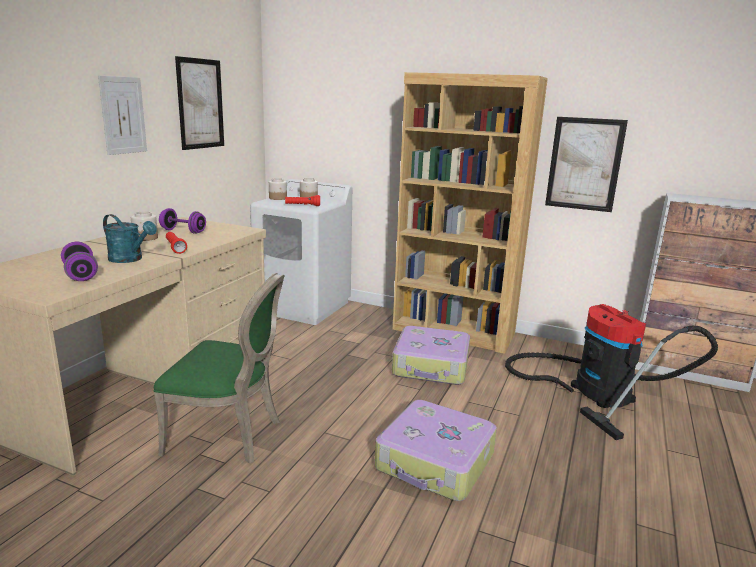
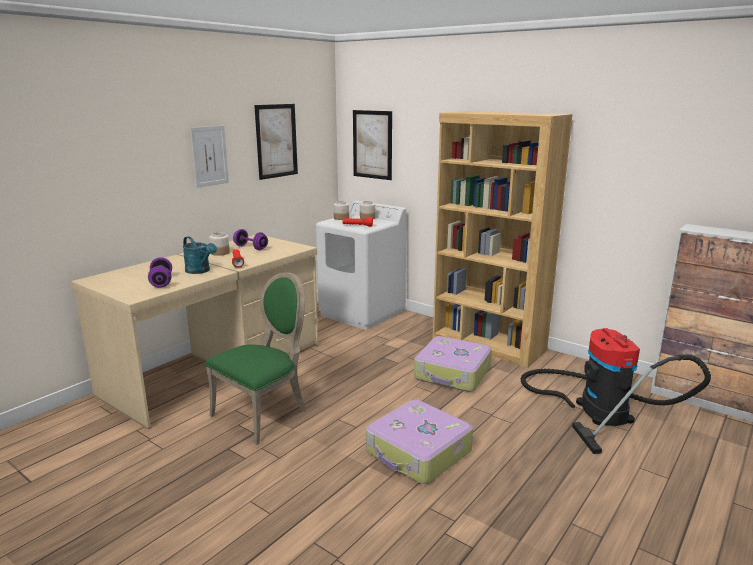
camera: 15 degrees right, 0 degrees up
green chair [153,273,284,464] -> green chair turned 75 degrees counterclockwise [206,272,307,445]
picture [545,117,628,212] -> picture moved to [353,110,392,180]

